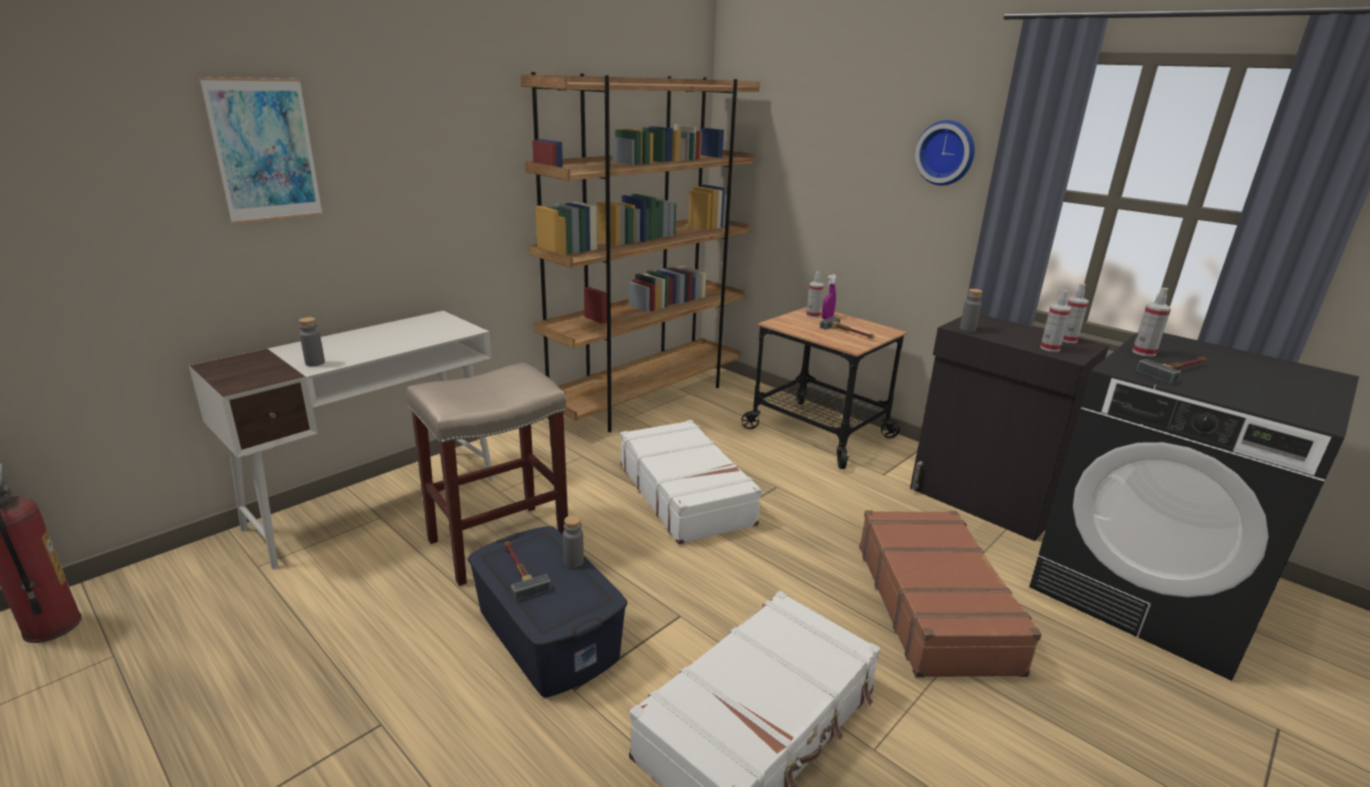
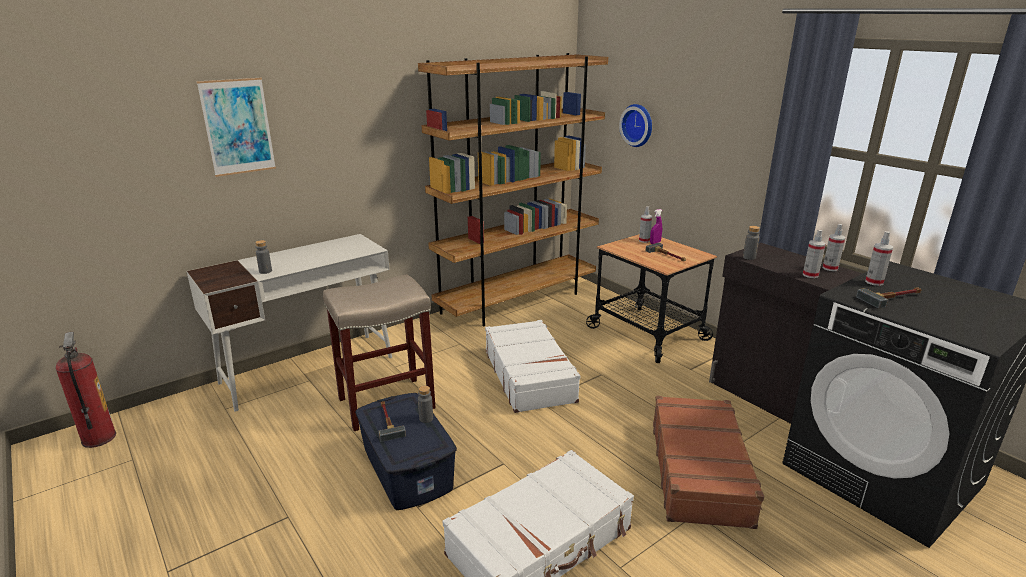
camera: 10 degrees right, 0 degrees up
wall clock [915,120,975,185] -> wall clock moved to [619,104,652,147]

